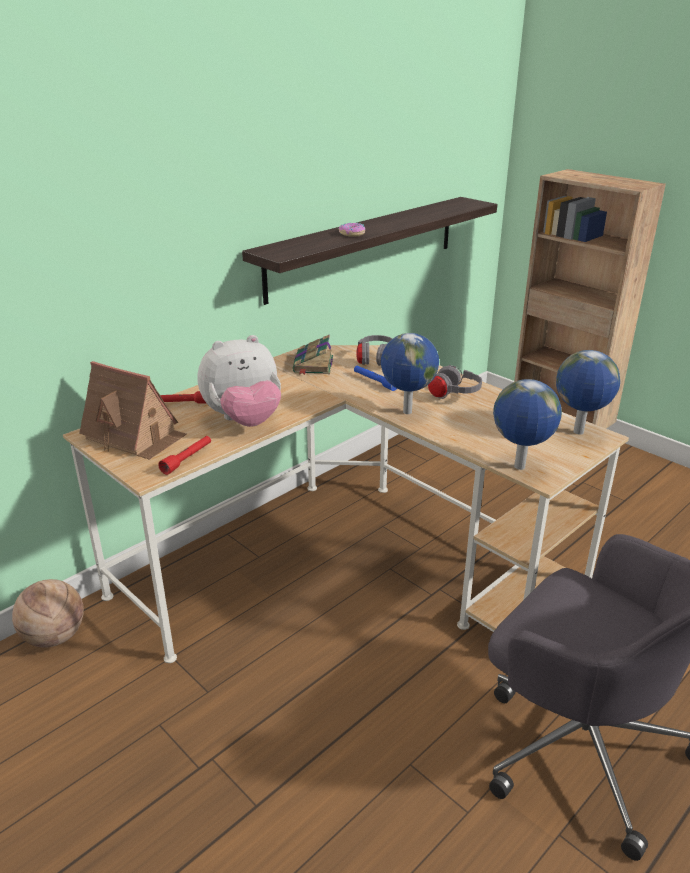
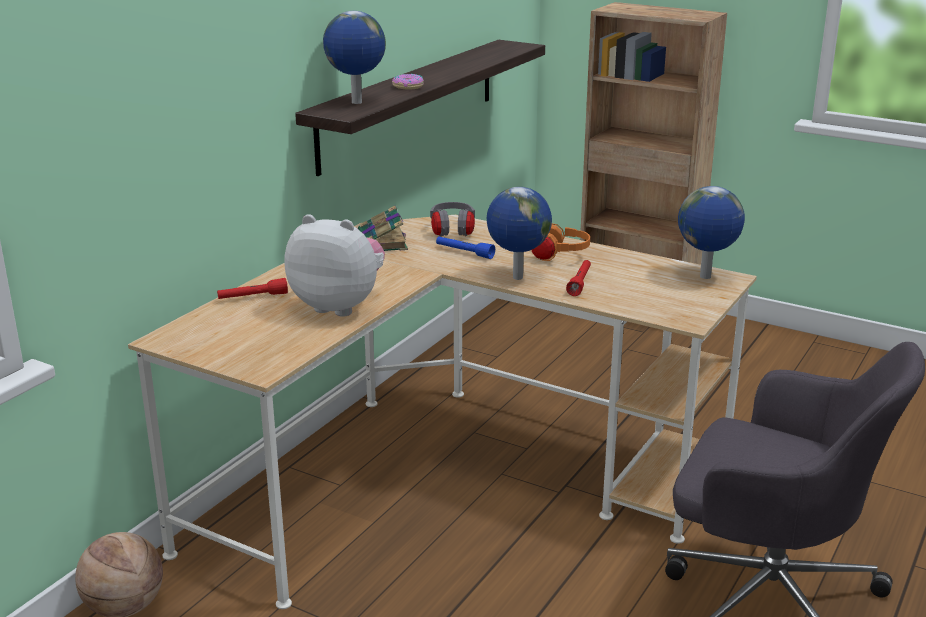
camera: 15 degrees left, 5 degrees down
toy house [79,361,186,460] -> none
red flashlight [158,436,211,475] -> red flashlight moved to [566,260,591,296]
plush toy [197,335,281,427] -> plush toy turned 120 degrees counterclockwise [284,214,385,317]
grey headphones [428,365,482,399] -> orange headphones [532,223,590,261]
globe [493,379,562,470] -> globe moved to [323,11,386,104]

